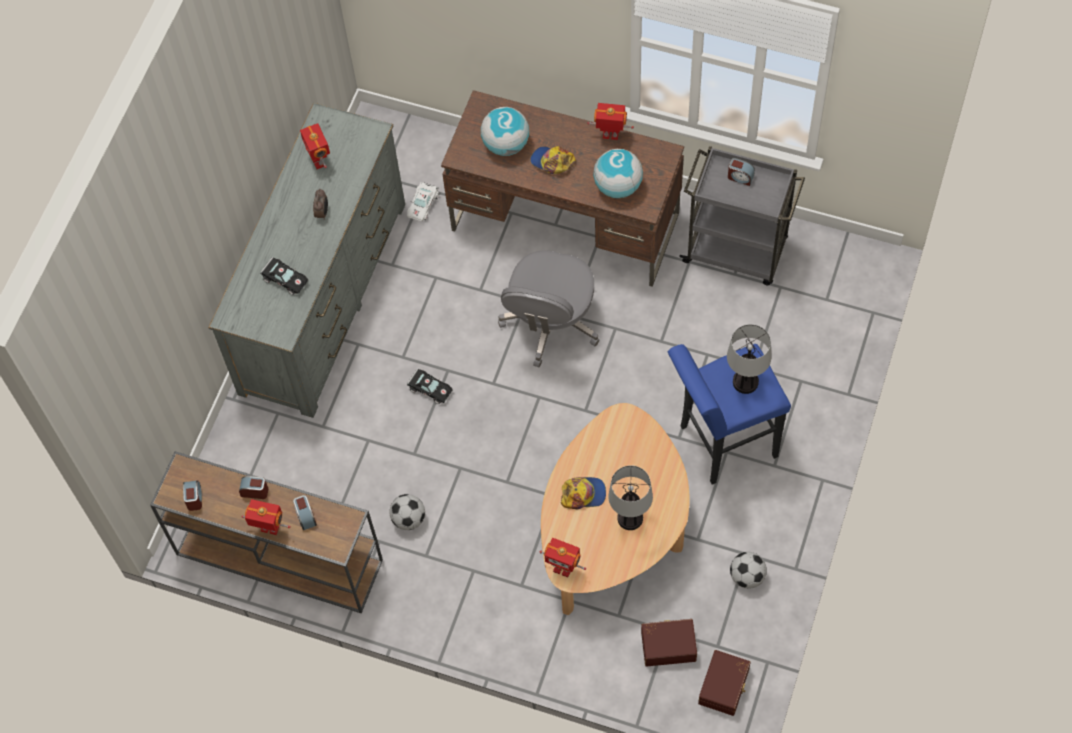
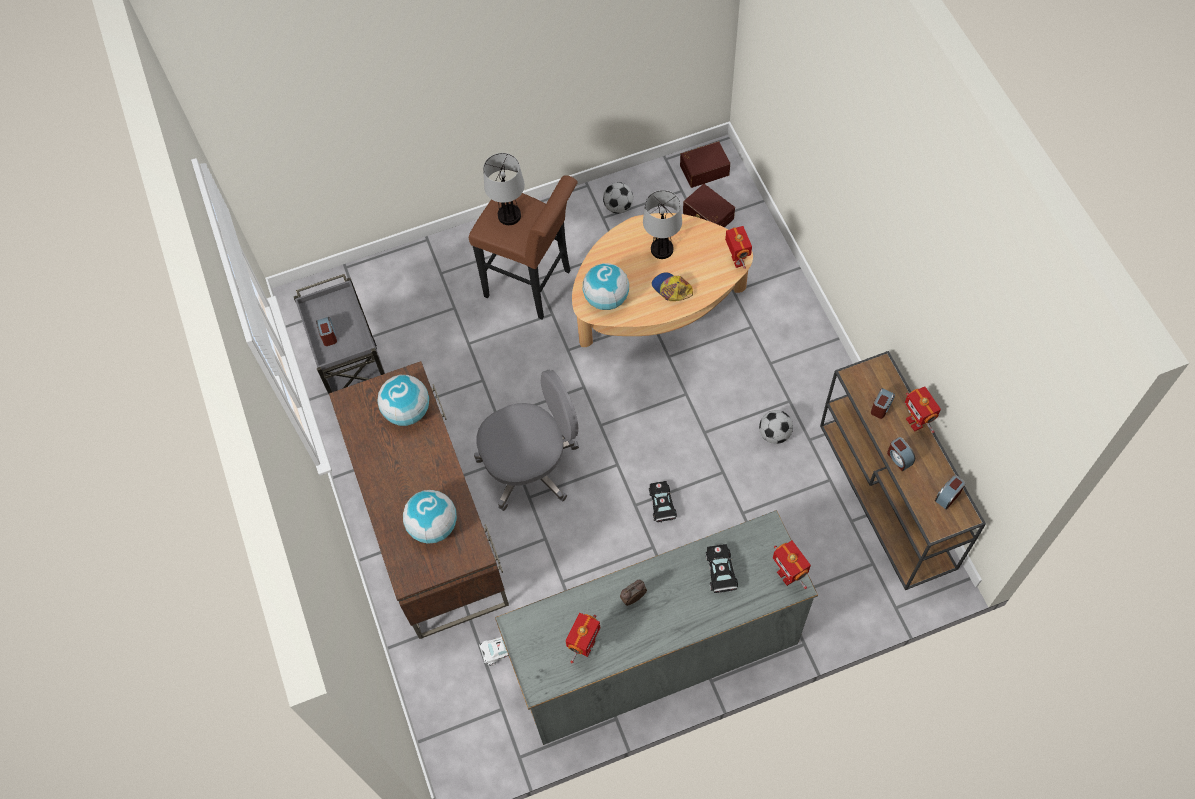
camera: 130 degrees left, 0 degrees up
cap [530,146,576,174] -> none
toy robot [587,103,634,140] -> toy robot moved to [773,541,811,589]
blue stool [668,344,791,485] -> brown stool [469,175,578,319]
none -> globe [583,263,629,310]

